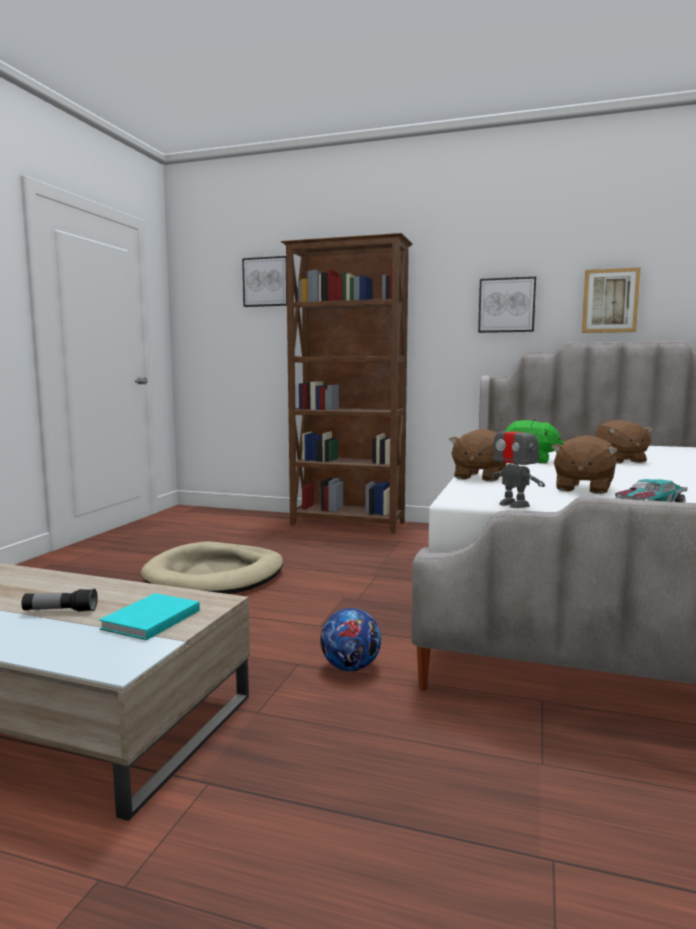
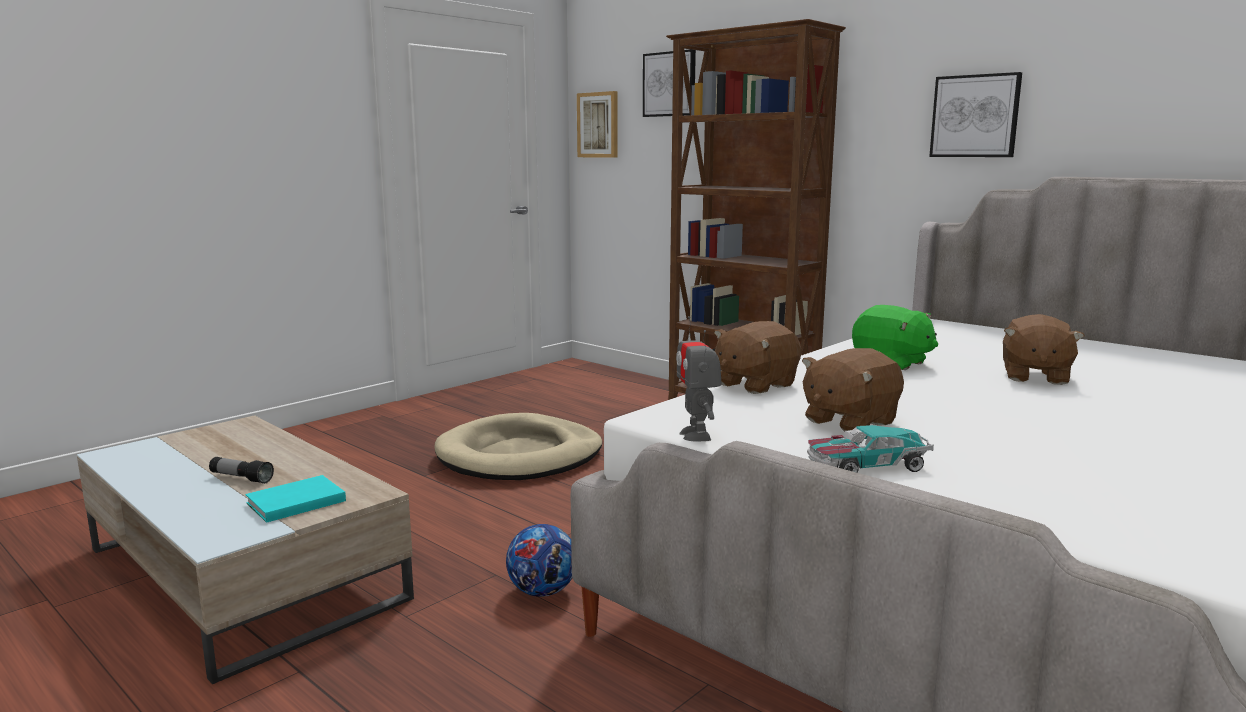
camera: 25 degrees right, 5 degrees up
picture [582,267,641,333] -> picture moved to [577,91,617,158]

